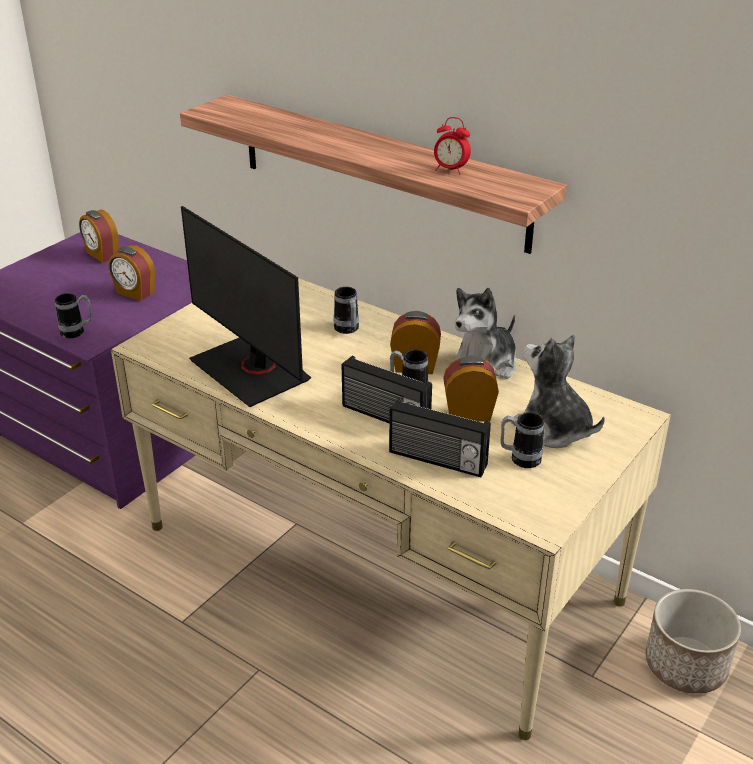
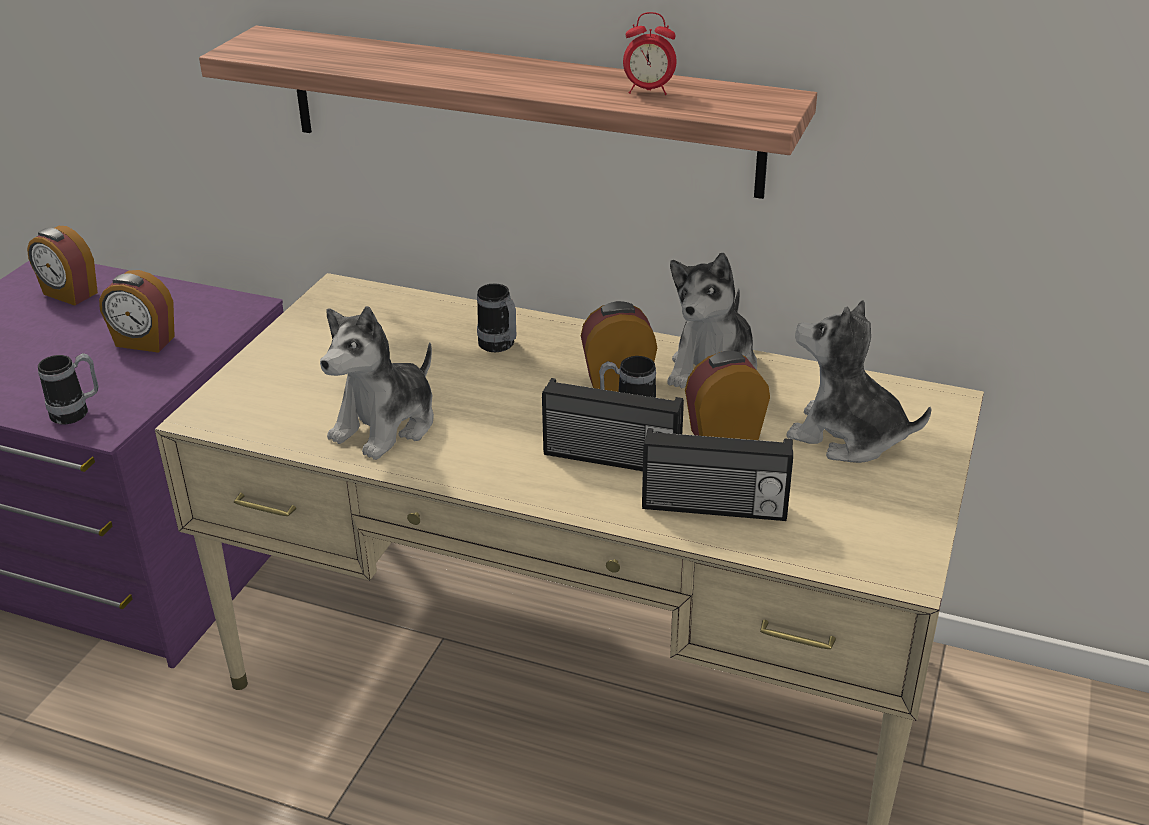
camera: 15 degrees left, 0 degrees up
monitor [181,206,311,407] -> plush toy [320,306,434,460]
mug [500,412,544,468] -> none
planter [646,589,741,694] -> none

